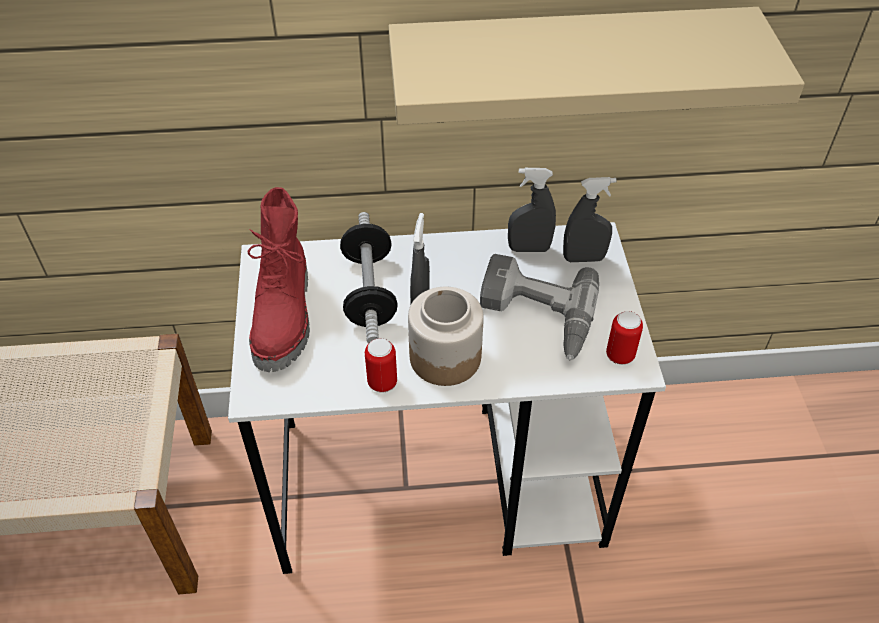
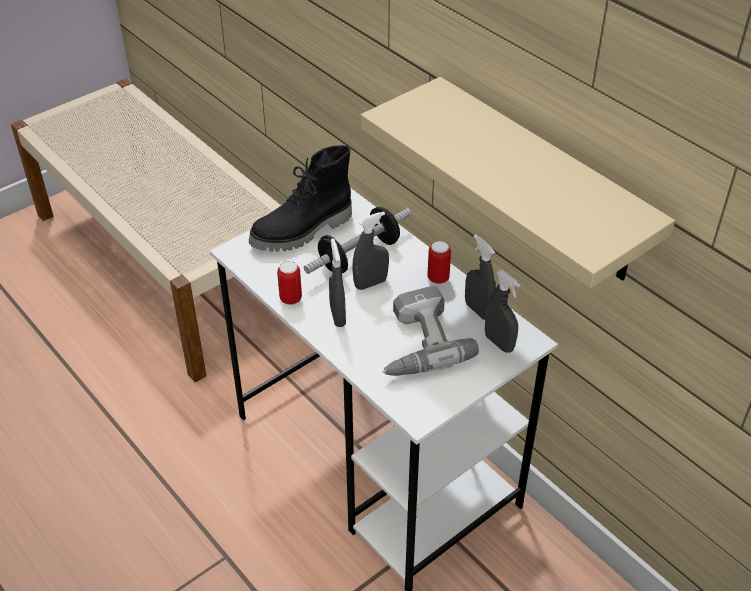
camera: 55 degrees right, 5 degrees down
red boot [248,187,310,372] -> black boot [249,145,352,252]
jar [408,287,484,386] -> grey spray bottle [329,238,346,327]
can [606,311,643,364] -> can moved to [427,241,451,284]

